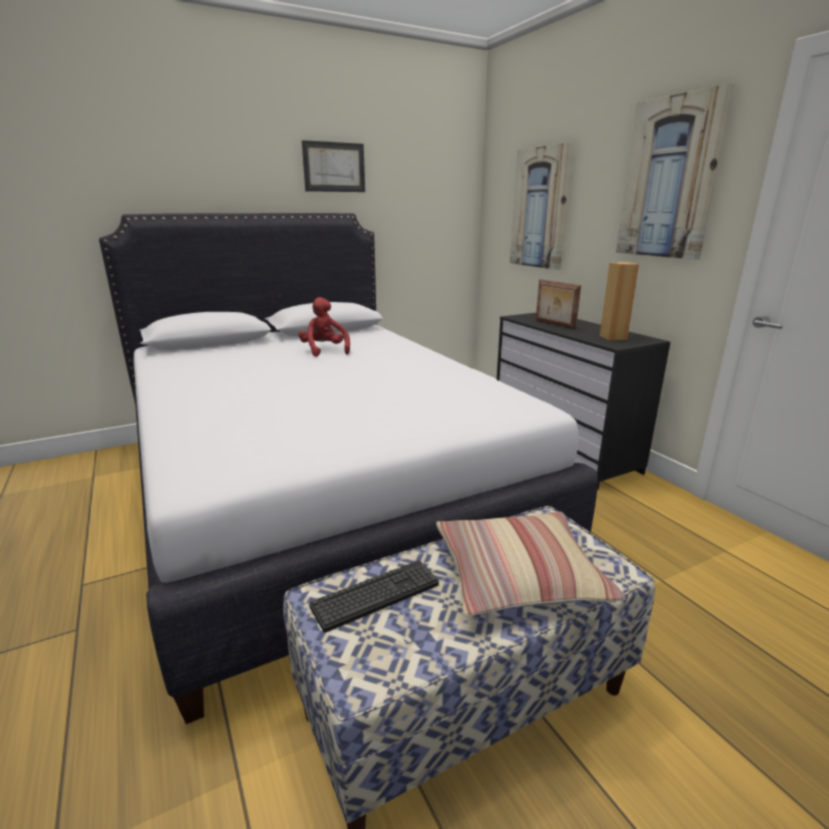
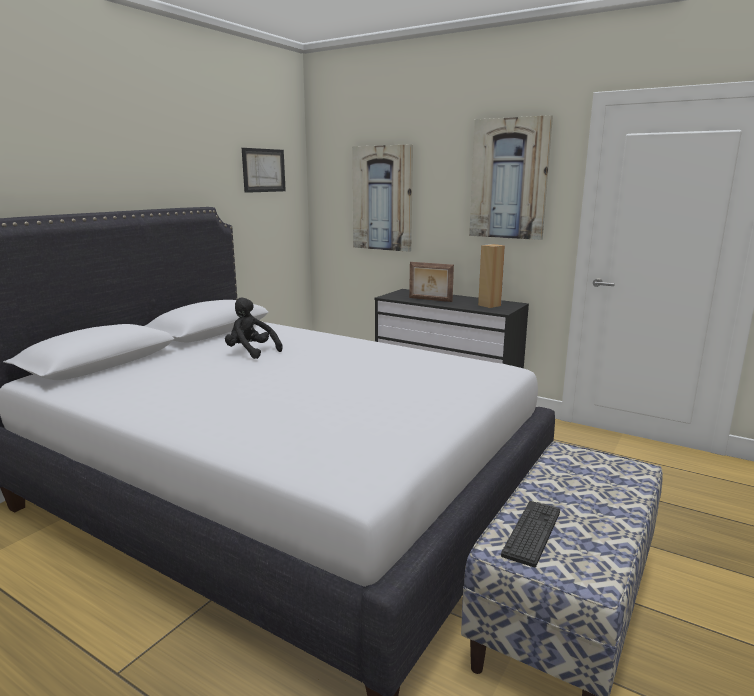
camera: 30 degrees left, 5 degrees down
red plush toy [298,297,350,357] -> black plush toy [225,297,283,359]
picture [302,140,365,192] -> picture moved to [242,148,286,193]
pillow [436,512,626,617] -> none

